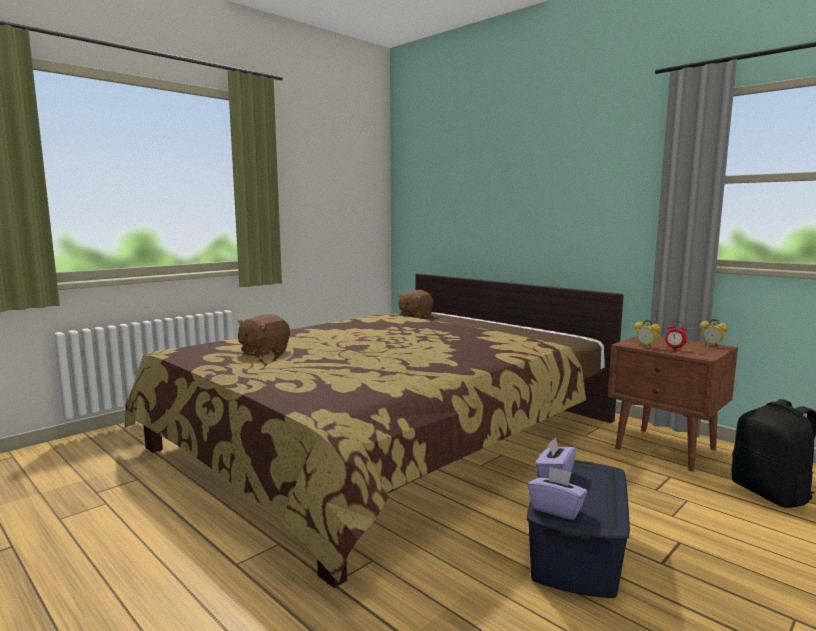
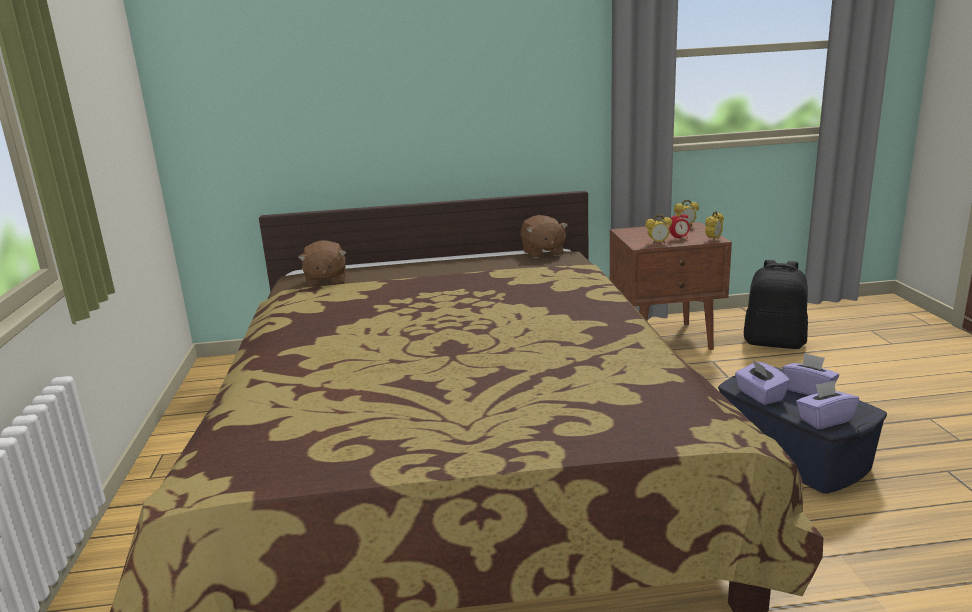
camera: 50 degrees left, 10 degrees up
brown plush toy [238,314,290,356] -> brown plush toy moved to [520,215,568,259]
none -> alarm clock [705,211,724,241]
none -> purple tissue box [782,353,839,395]

